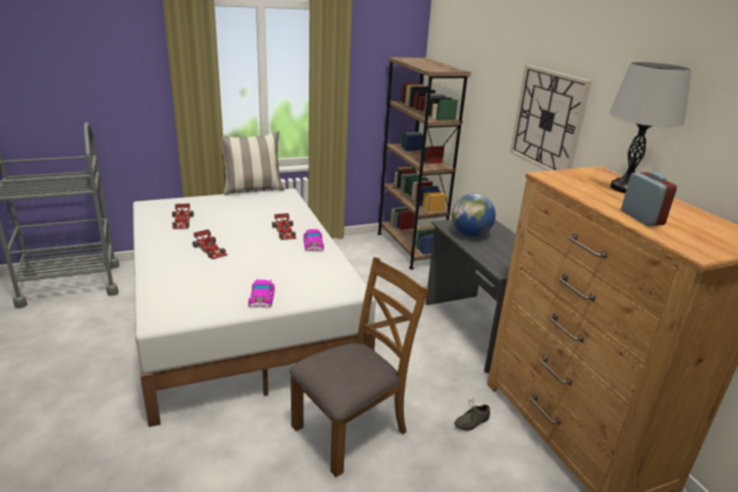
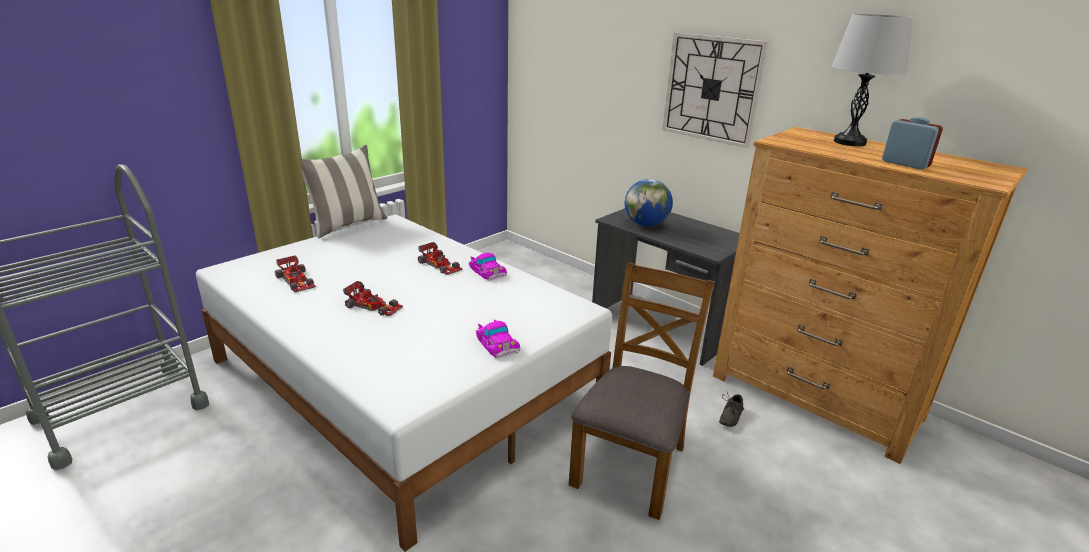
camera: 25 degrees left, 0 degrees up
brown bookcase [377,57,471,270] -> none

